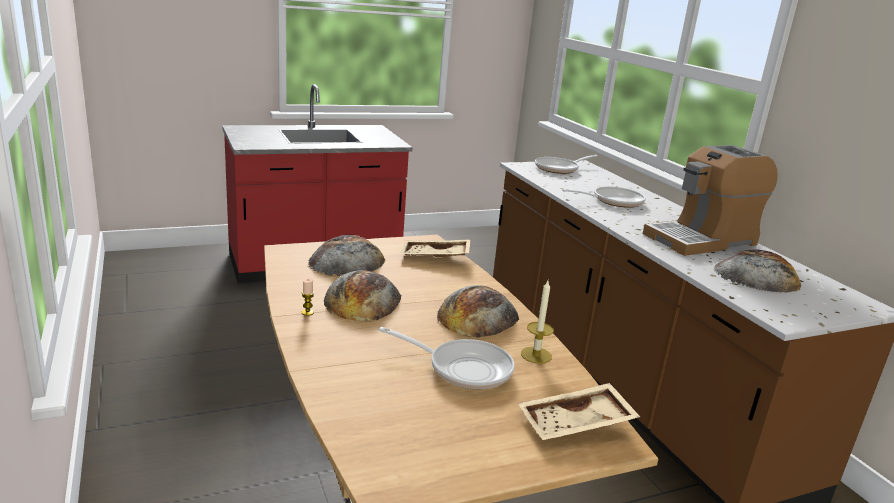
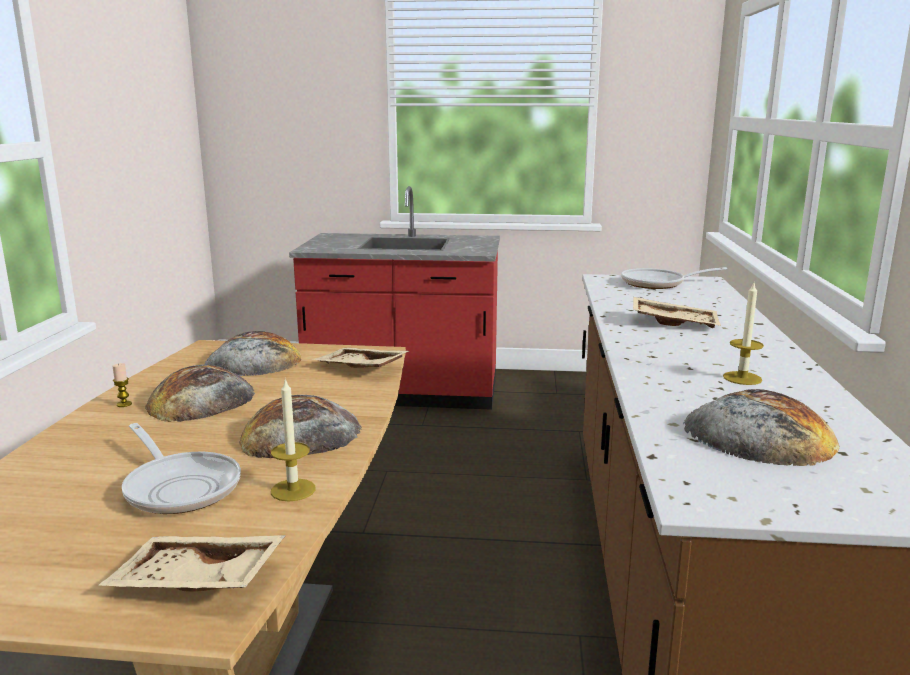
camera: 30 degrees right, 5 degrees down
frying pan [562,186,646,208] -> beige tray [633,297,721,329]
coffee machine [643,145,777,256] -> candle [723,283,764,385]

